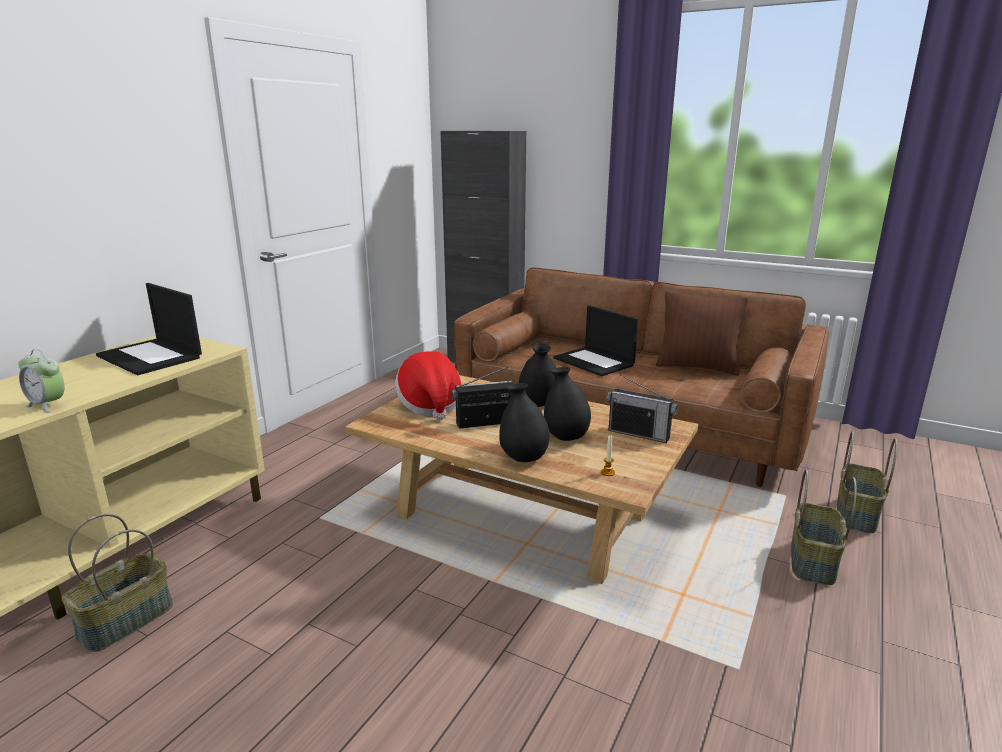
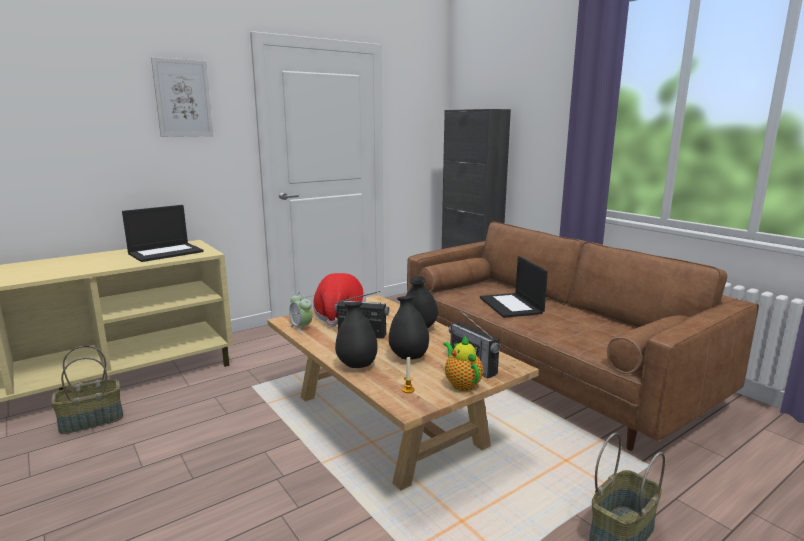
camera: 25 degrees right, 5 degrees down
alarm clock [18,349,64,413] -> alarm clock moved to [289,292,312,333]
laptop [96,283,202,375] -> laptop turned 105 degrees counterclockwise [122,205,204,262]
brown pillow [656,291,749,376] -> none
basket [837,431,898,533] -> none
none -> picture [151,57,213,137]
none -> teapot [443,336,483,391]

